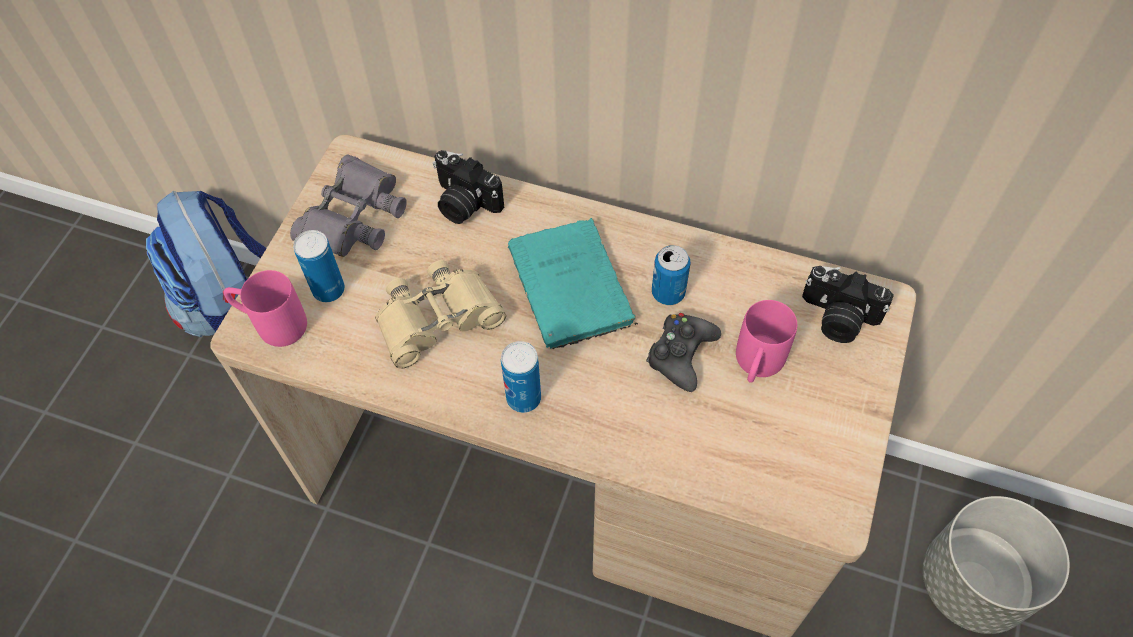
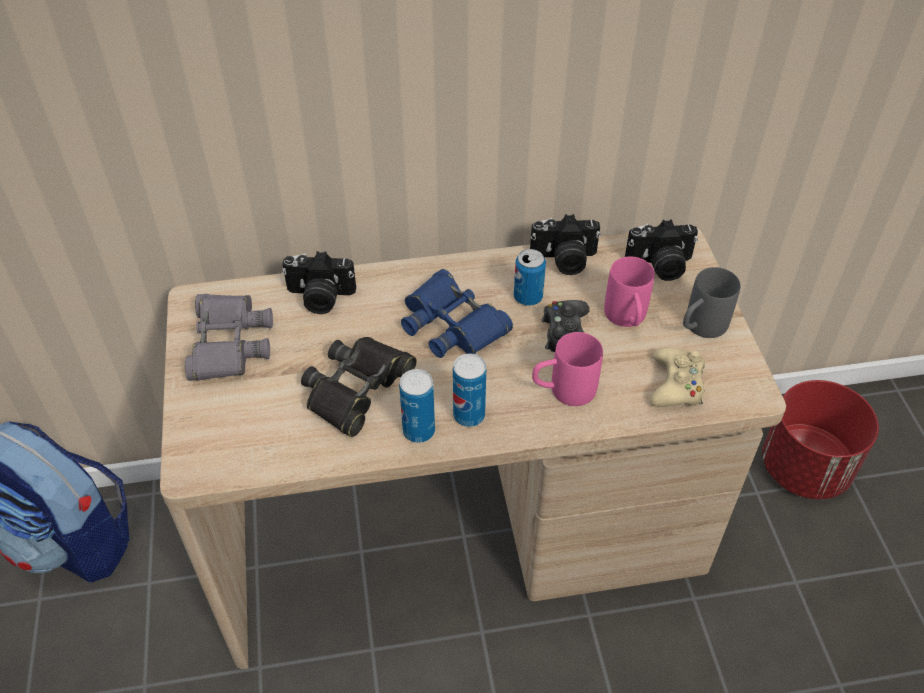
camera: 30 degrees left, 10 degrees down
pink mug [223,270,307,347] -> pink mug moved to [532,332,603,406]
can [293,230,345,302] -> can moved to [399,369,435,443]
beige binoculars [375,260,506,369] -> black binoculars [301,337,417,437]
turquoise book [508,218,638,349] -> blue binoculars [401,269,513,358]
grey planter [922,496,1070,634] -> red planter [762,380,879,499]
none -> camera [530,214,601,275]
none -> beige game controller [650,348,705,407]
none -> grey mug [683,267,741,338]

